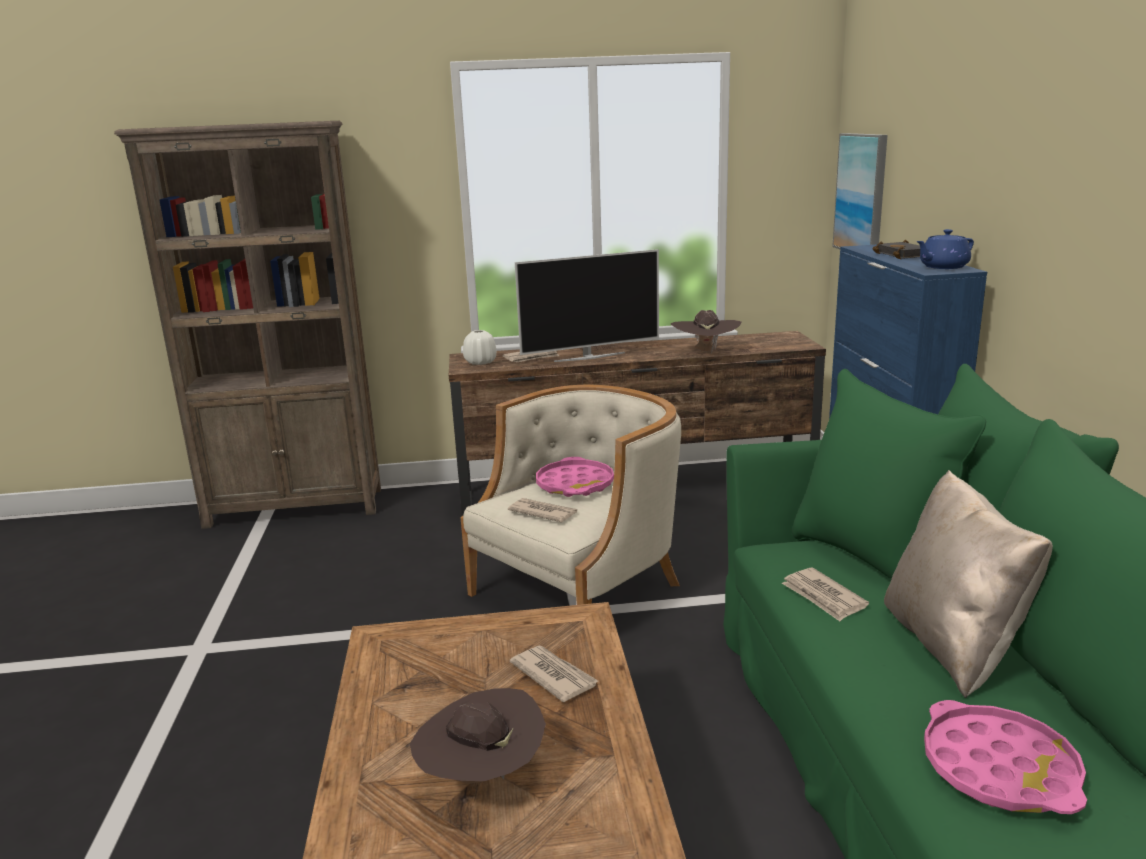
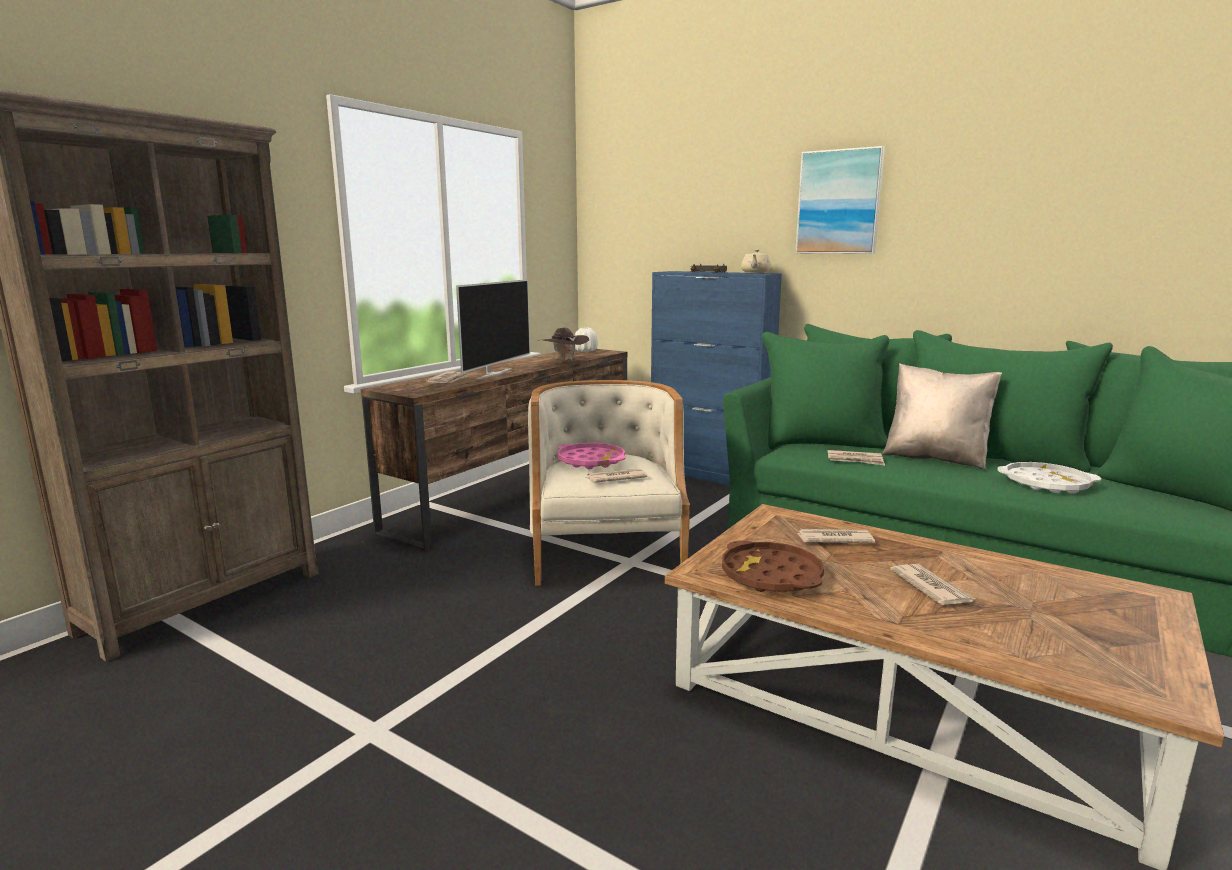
camera: 50 degrees left, 5 degrees down
brown hat [410,688,546,784] -> newspaper [890,564,976,605]
white vase [463,330,496,365] -> white vase moved to [575,327,598,352]
picture [832,133,888,249] -> picture moved to [795,146,885,254]
blue teapot [916,229,974,269] -> beige teapot [741,249,771,273]
pink tray [924,700,1087,814] -> white tray [998,462,1101,494]
none -> brown tray [722,540,824,592]

